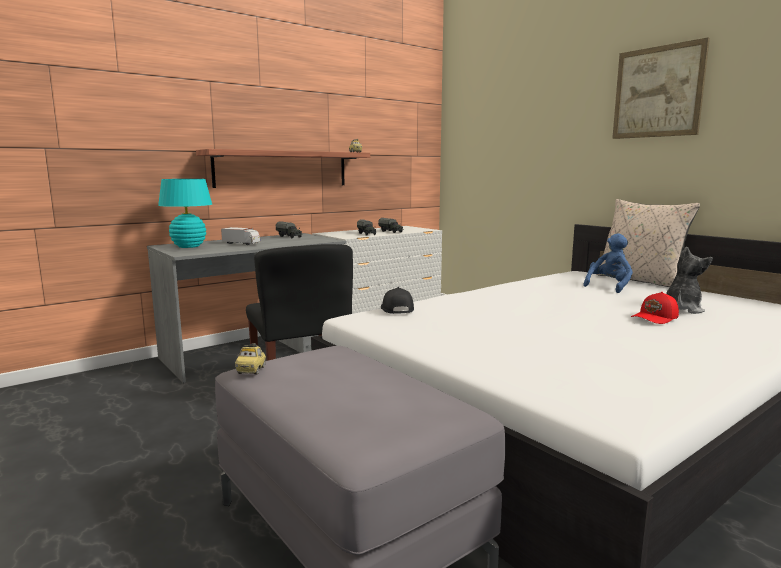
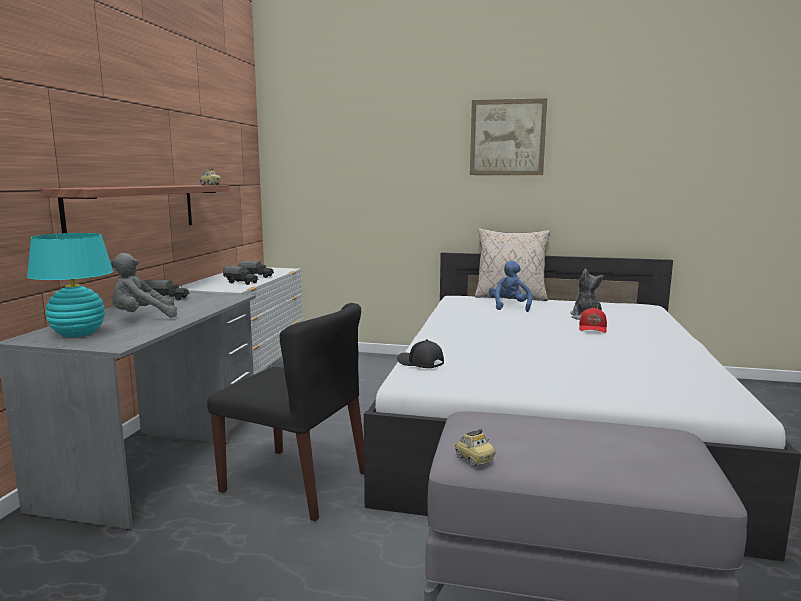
camera: 40 degrees left, 0 degrees up
toy truck [221,227,260,245] -> grey plush toy [110,253,177,318]

